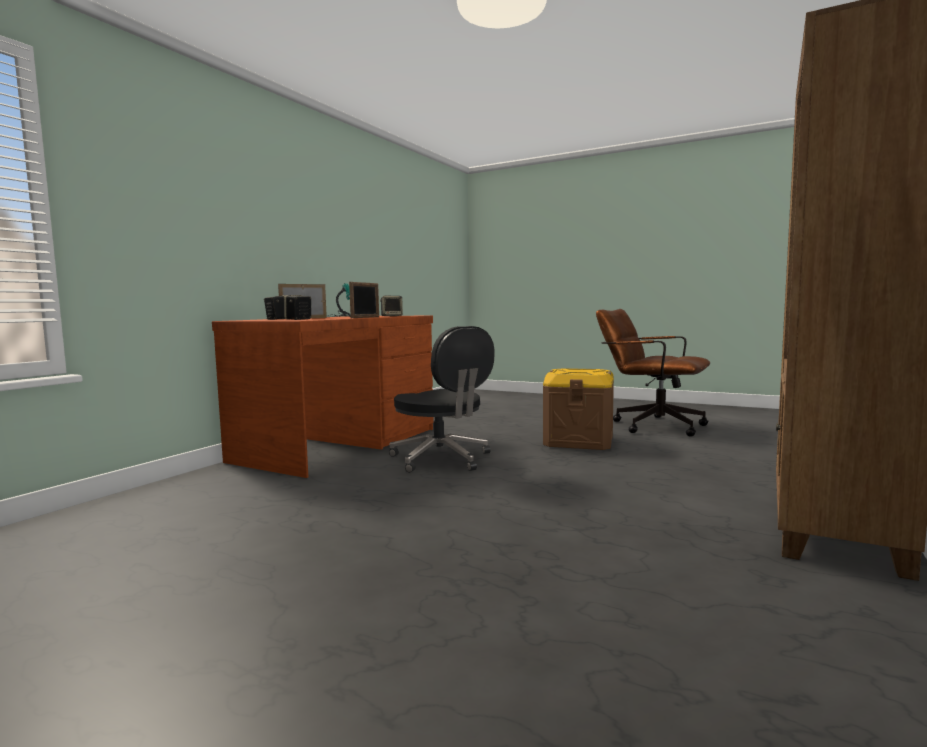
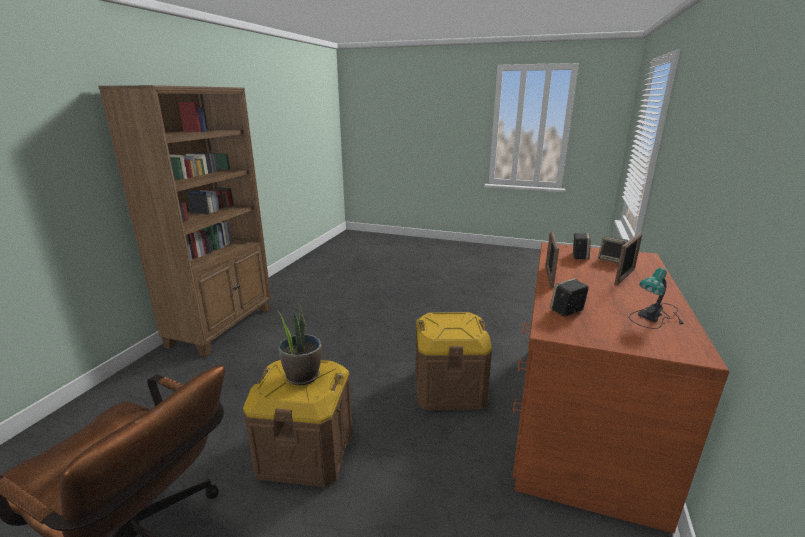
camera: 170 degrees right, 15 degrees up
black office chair [389,326,495,473] -> brown storage box [415,312,492,410]
none -> potted plant [277,303,321,385]

